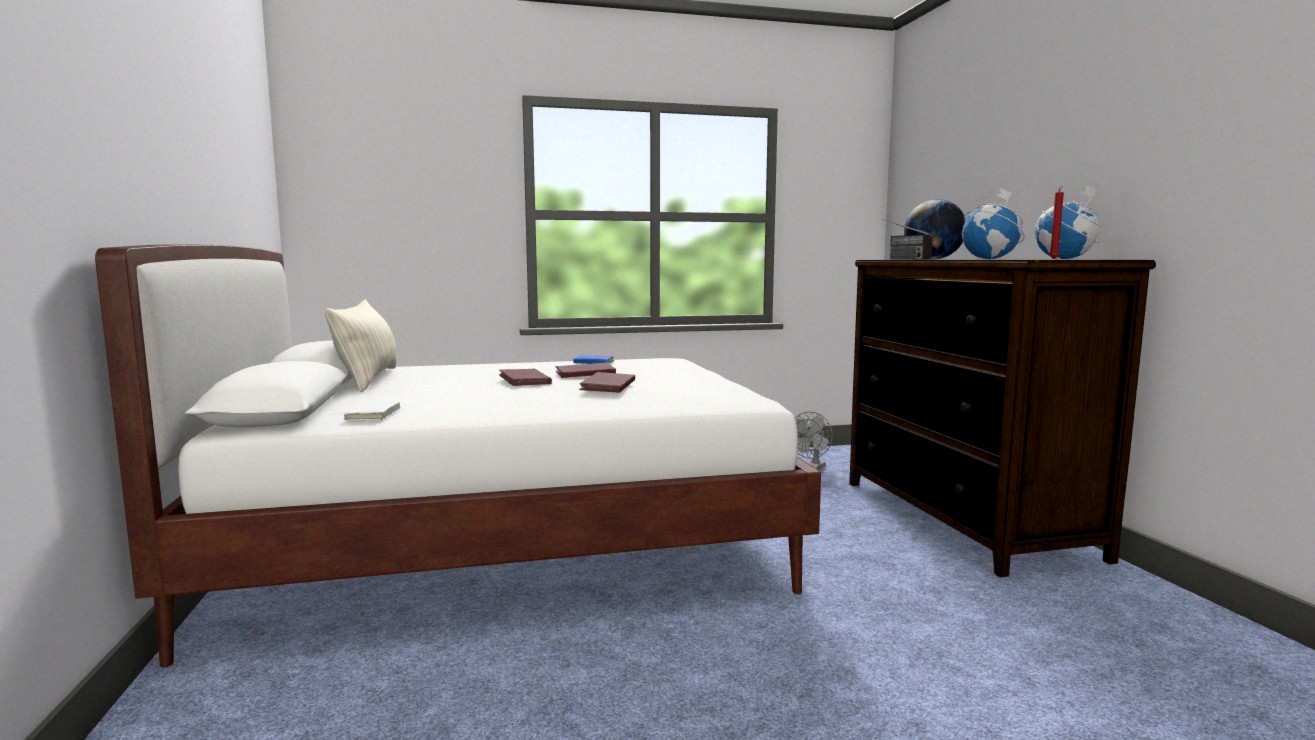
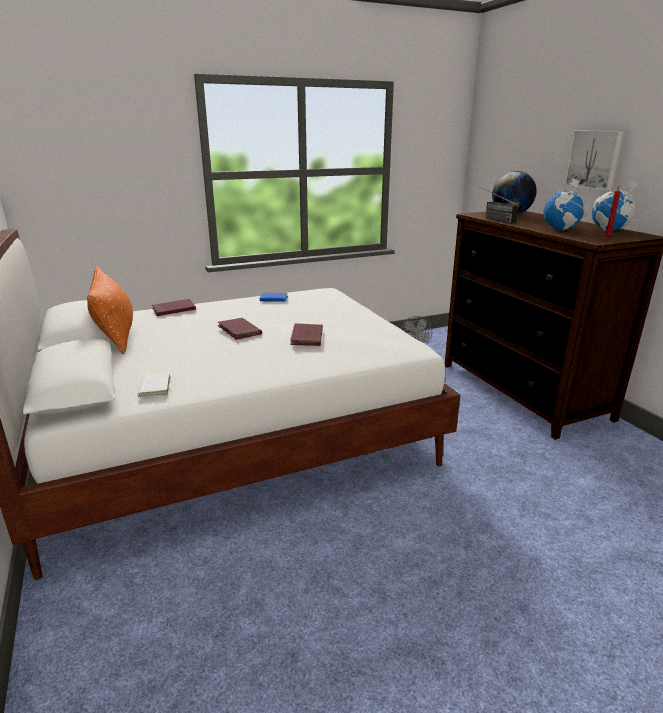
camera: 10 degrees left, 15 degrees up
beige pillow [325,300,397,392] -> orange pillow [87,266,133,354]
red book [555,363,616,378] -> red book moved to [152,299,196,316]
none -> picture [564,130,624,191]

